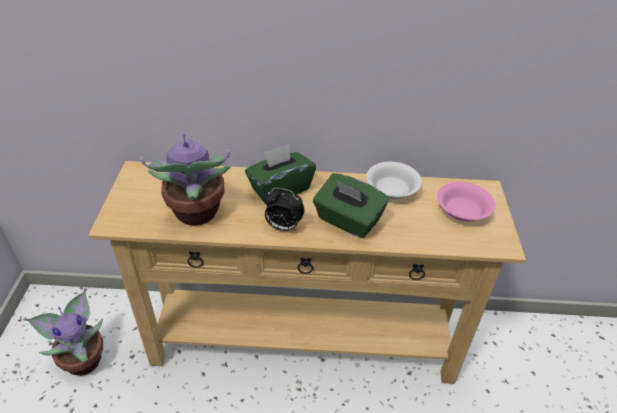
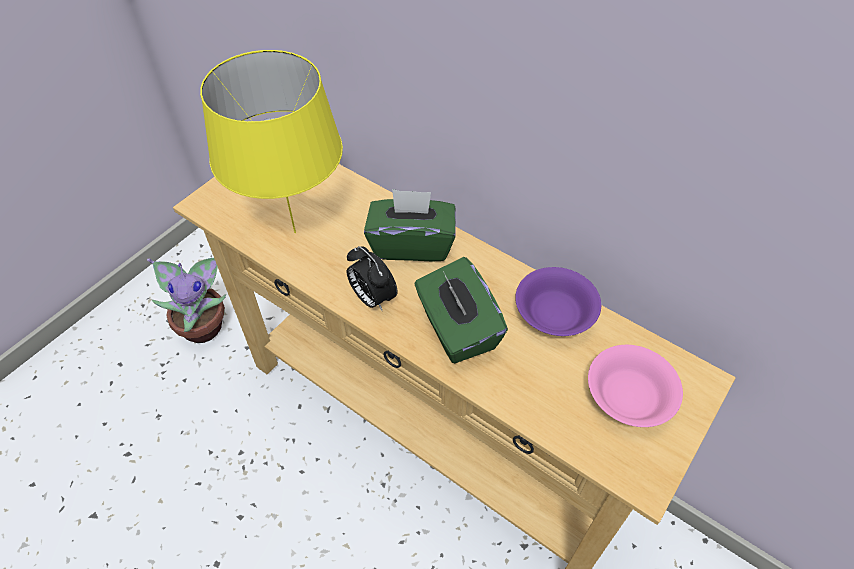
camera: 35 degrees right, 10 degrees up
potted plant [140,134,232,226] -> yellow table lamp [200,50,343,233]
white bowl [366,162,422,199] -> purple bowl [515,267,601,336]

